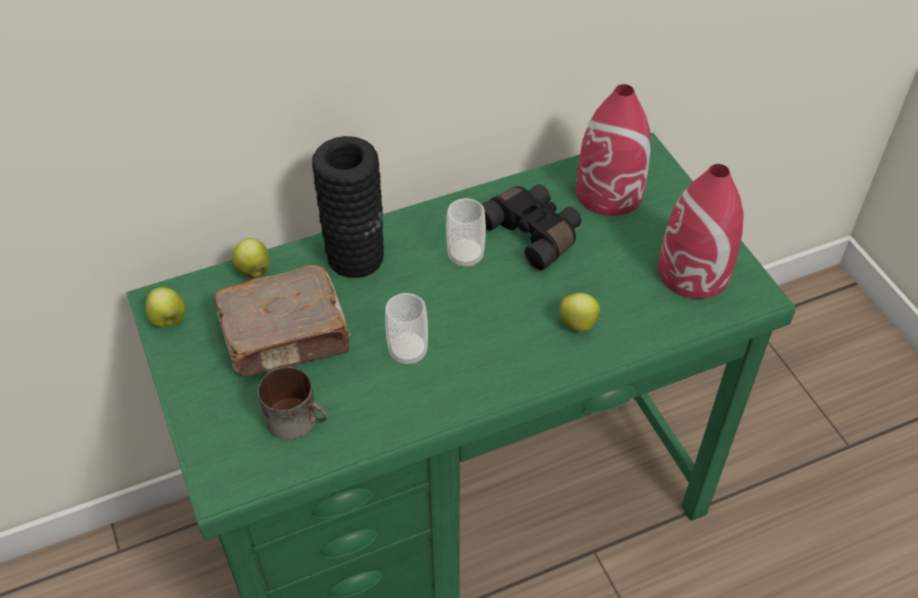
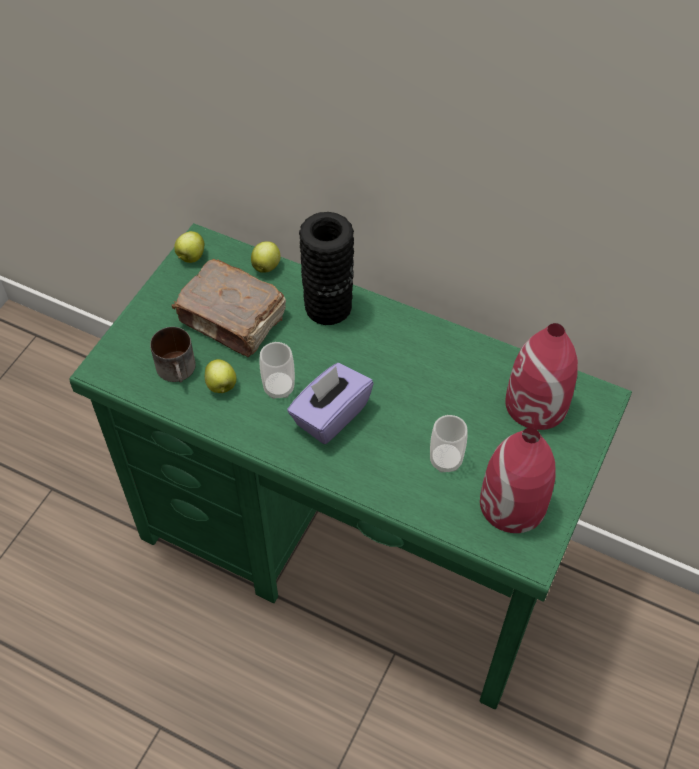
camera: 50 degrees right, 5 degrees up
cup [446,198,486,267] -> cup moved to [430,415,468,473]
black binoculars [482,184,581,271] -> none
apple [559,293,603,332] -> apple moved to [205,359,236,393]
none -> purple tissue box [287,363,374,444]

